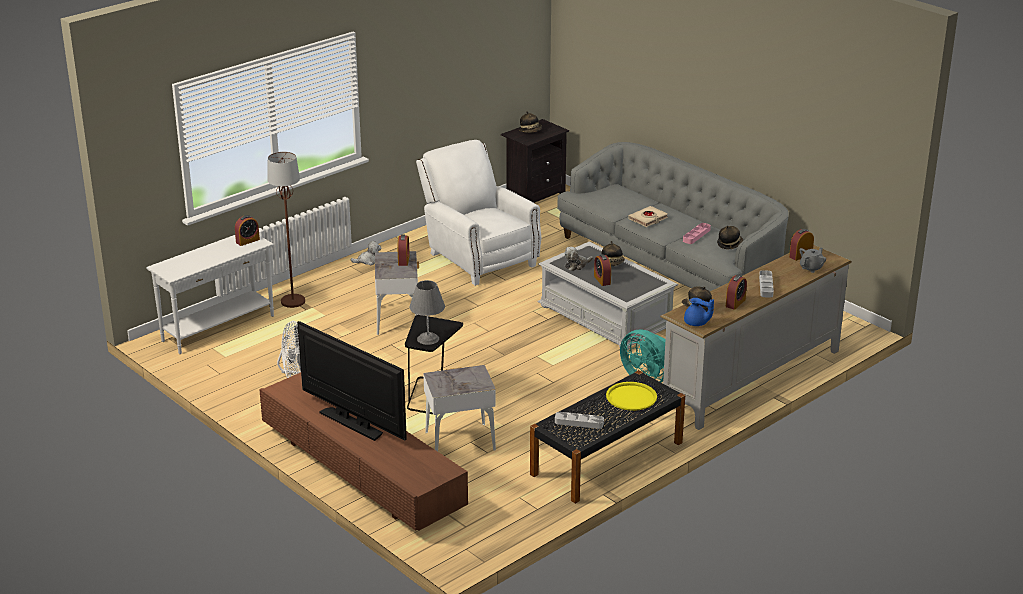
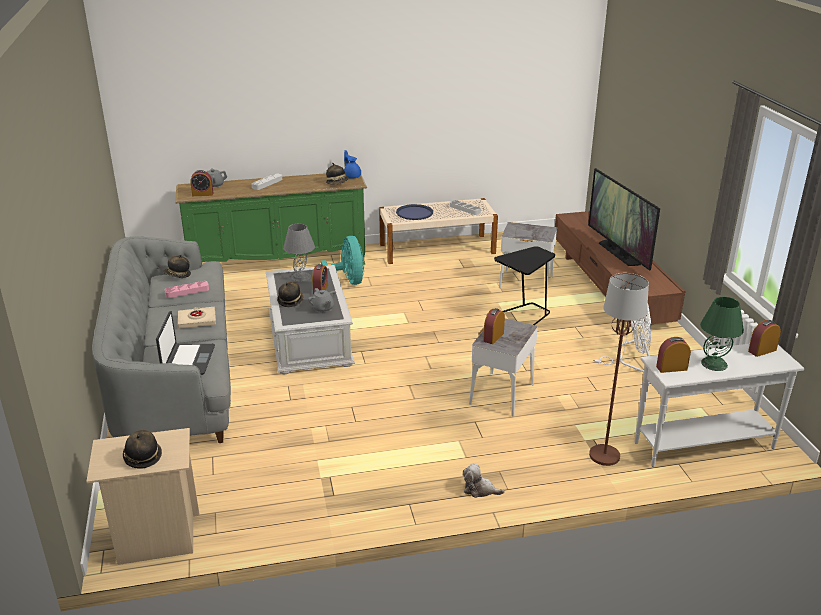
camera: 150 degrees left, 0 degrees up
grey table lamp [409,280,445,345] -> grey table lamp moved to [283,224,315,281]
white armchair [416,140,541,286] -> none
black nightstand [501,119,569,203] -> beige nightstand [86,428,200,565]
black bench [530,370,685,504] -> beige bench [379,198,498,264]
plush toy [564,247,593,271] -> grey teapot [308,288,336,313]
yellow tray [606,382,657,411] -> blue tray [396,204,433,220]
grey cabinet [660,245,852,430] -> green cabinet [175,173,367,265]
alarm clock [726,275,747,310] -> alarm clock moved to [748,320,781,357]
none -> laptop [156,311,215,375]
none -> green table lamp [700,297,744,371]

